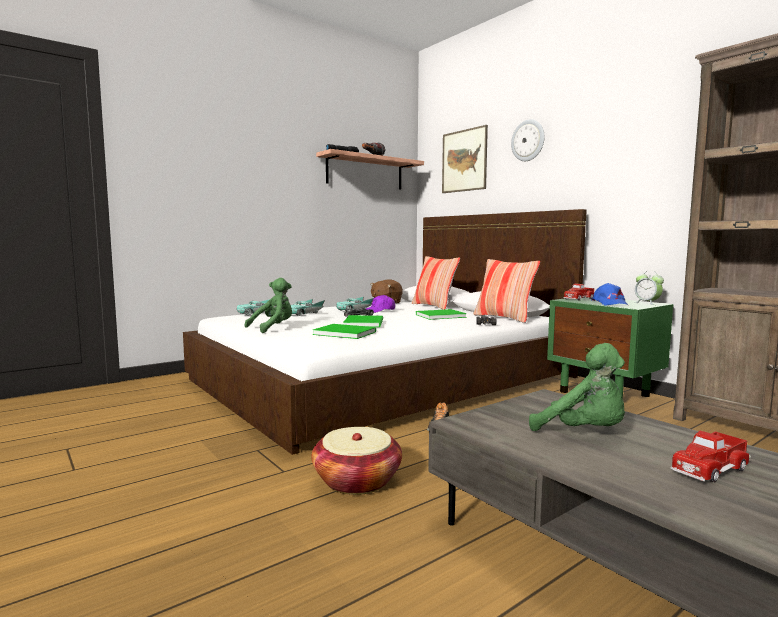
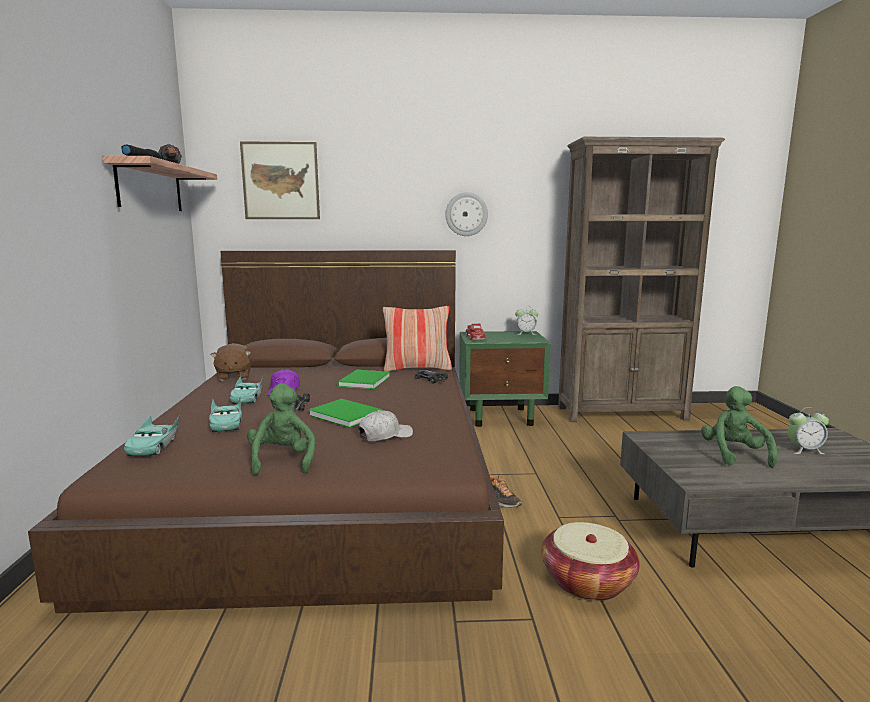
camera: 55 degrees left, 5 degrees up
white bed [183,209,587,455] -> brown bed [28,250,504,613]
green book [313,324,376,339] -> white cap [358,410,413,441]
pillow [412,256,460,310] -> none
wall clock [511,119,544,161] -> wall clock moved to [445,192,488,236]
green plush toy [529,343,625,431] -> green plush toy turned 75 degrees counterclockwise [701,386,777,468]
blue cap [592,283,629,306] -> none
toy truck [671,431,751,482] -> alarm clock [788,407,829,454]

